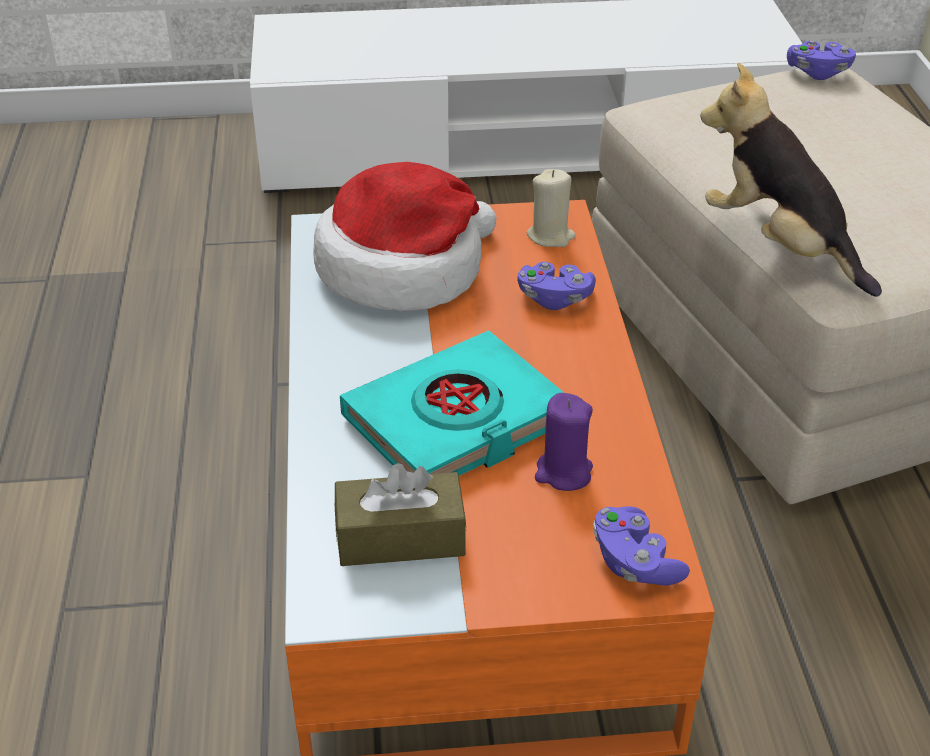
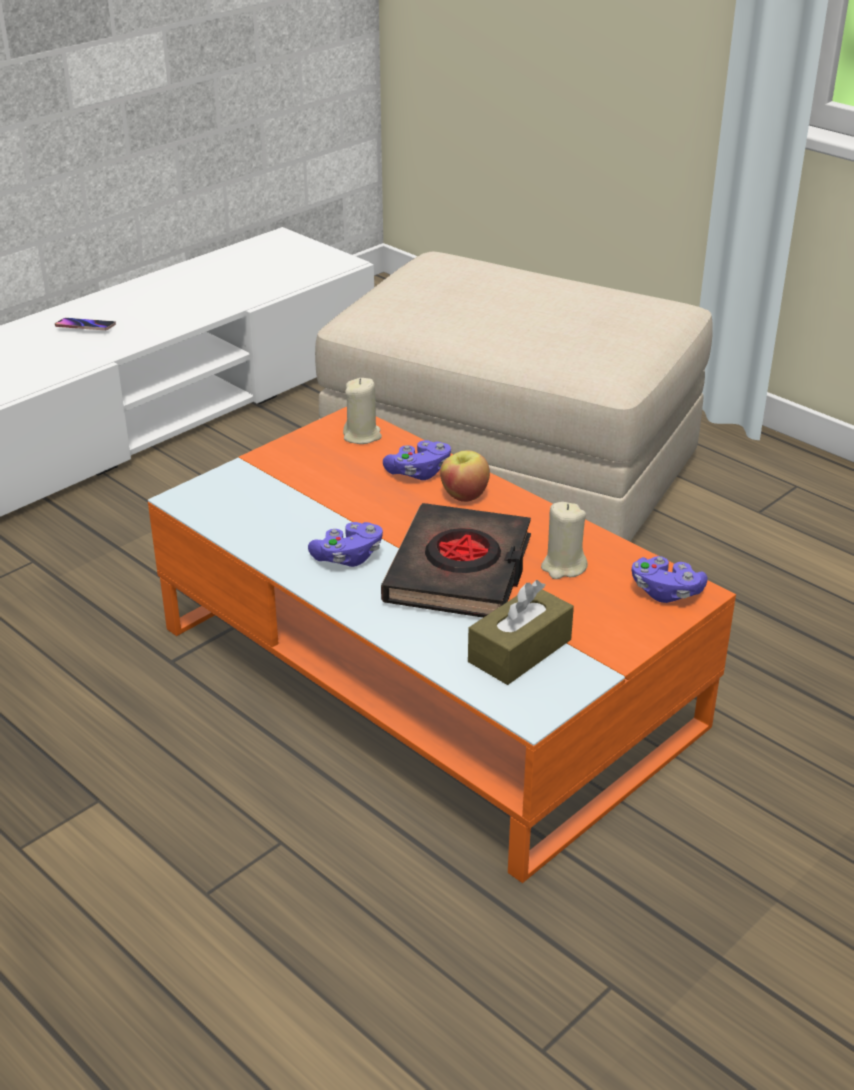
camera: 40 degrees left, 5 degrees down
hat [314,162,497,311] -> none
turquoise book [340,330,564,476] -> black book [381,503,531,618]
purple candle [535,393,593,491] -> beige candle [541,502,588,579]
plush toy [701,63,882,297] -> none
purple game controller [787,40,856,80] -> purple game controller moved to [308,522,383,567]
none -> phone [55,318,116,330]
none -> apple [440,451,490,502]

